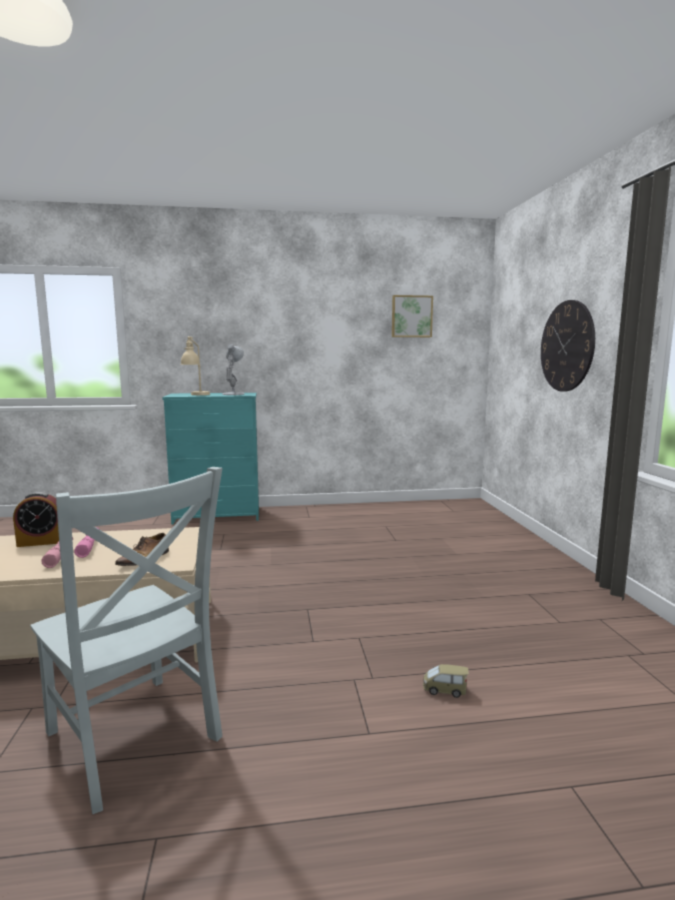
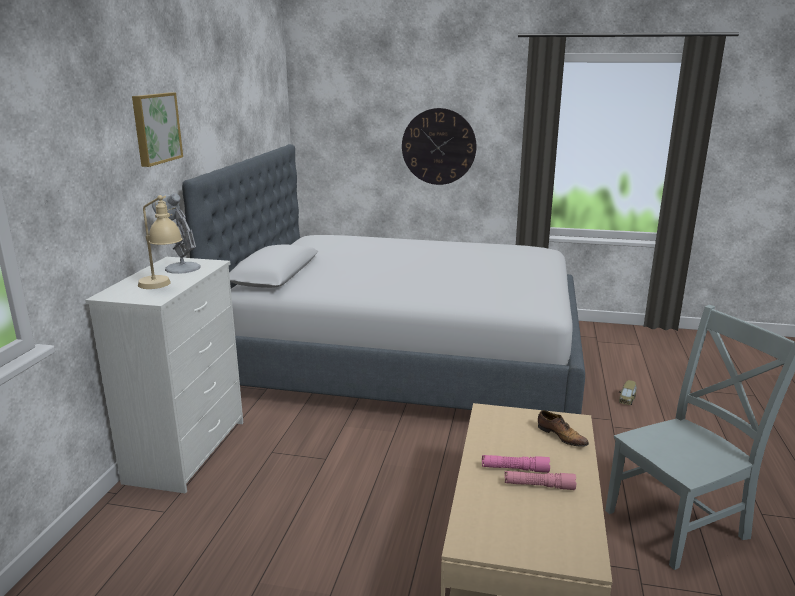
camera: 70 degrees left, 10 degrees up
alarm clock [13,492,59,547] -> none
turquoise dresser [162,393,259,525] -> white dresser [85,257,243,494]
picture [392,295,433,337] -> picture moved to [132,92,183,167]
none -> bed [182,144,585,414]

